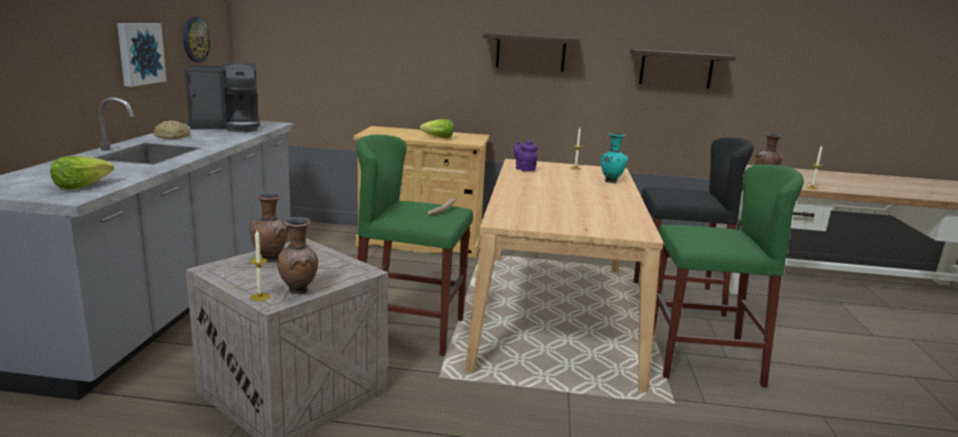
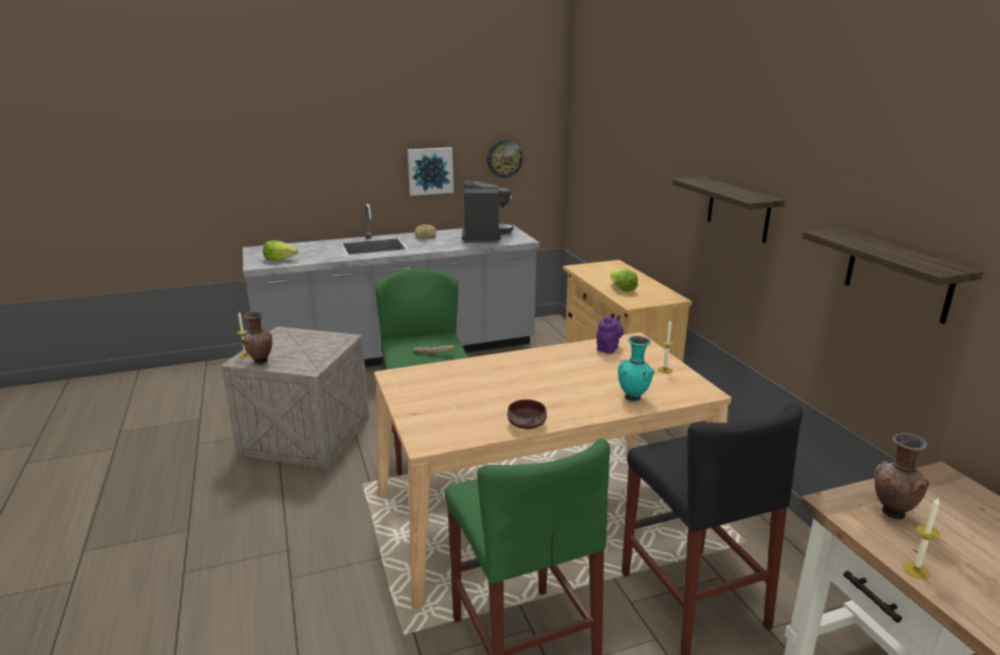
camera: 65 degrees right, 5 degrees up
coffee machine [185,63,260,132] -> coffee machine turned 135 degrees counterclockwise [462,180,514,243]
brown vase [250,193,289,263] -> none
none -> brown bowl [507,399,547,429]

